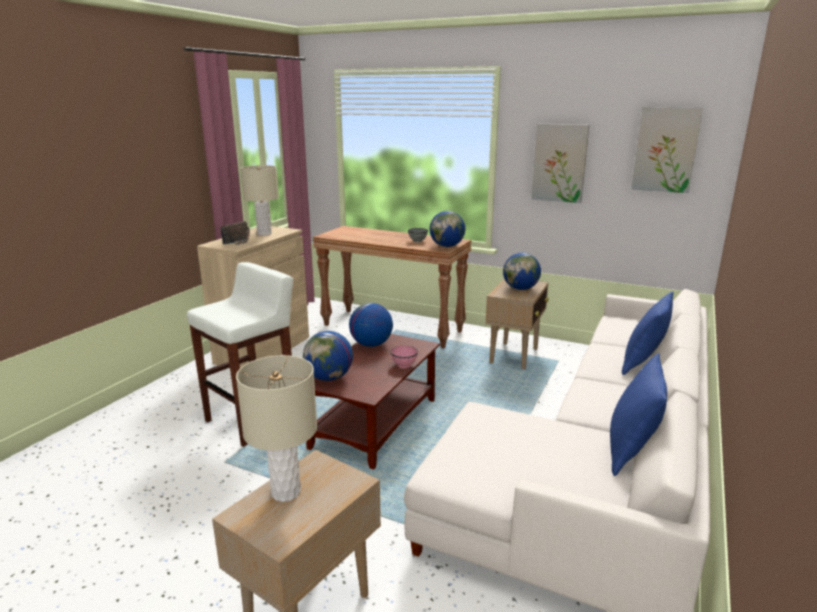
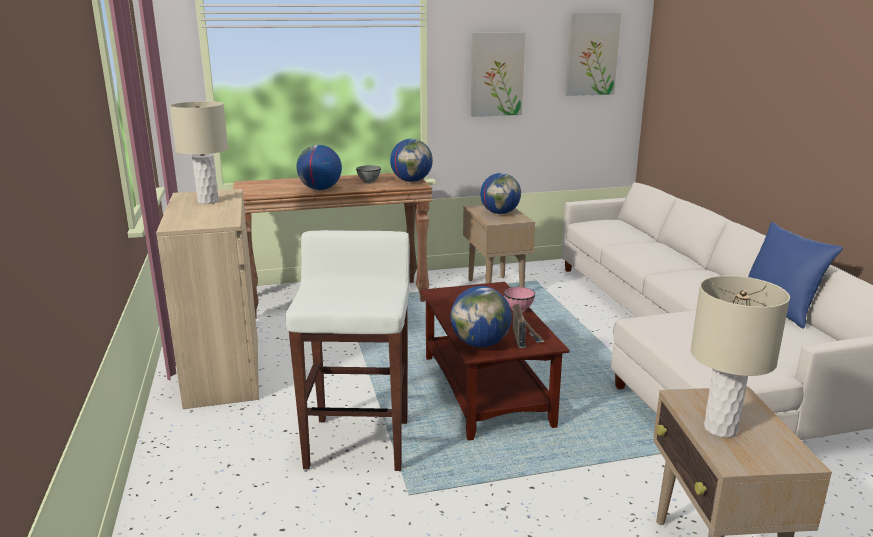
camera: 40 degrees left, 0 degrees up
radio [220,221,250,245] -> radio moved to [513,304,544,348]
globe [349,303,393,347] -> globe moved to [296,145,342,190]
blue pillow [622,292,674,375] -> none

